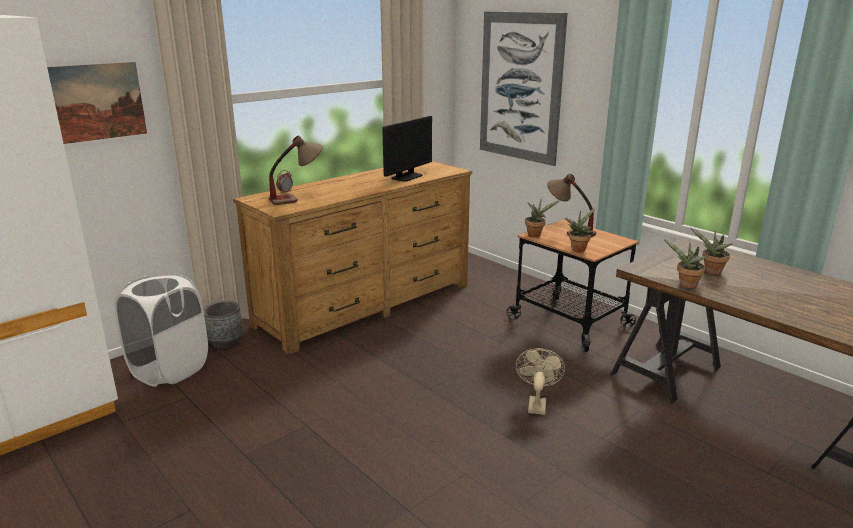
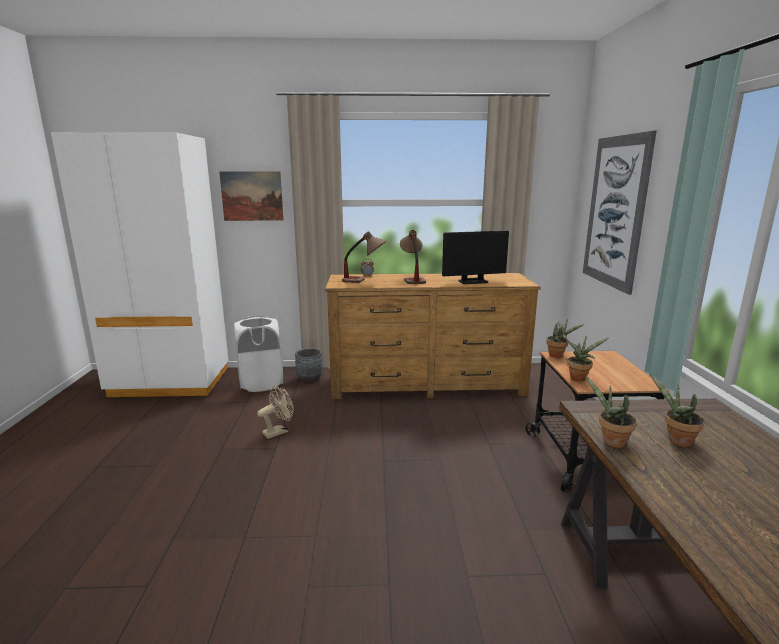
camera: 40 degrees right, 5 degrees down
beige fan [516,348,565,415] -> beige fan moved to [257,386,294,439]
table lamp [547,174,596,237] -> table lamp moved to [400,230,426,284]

